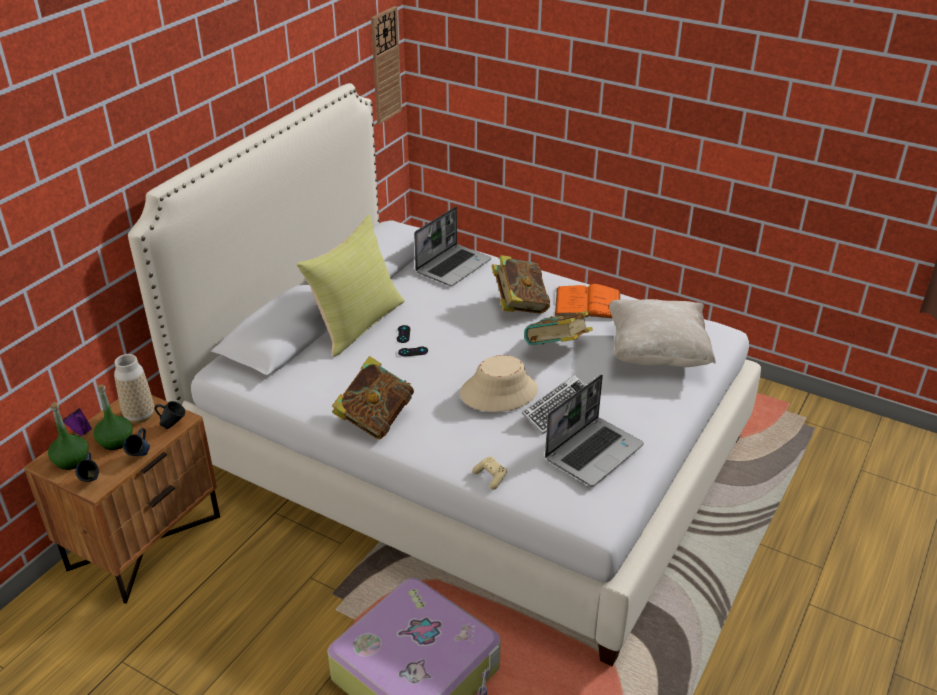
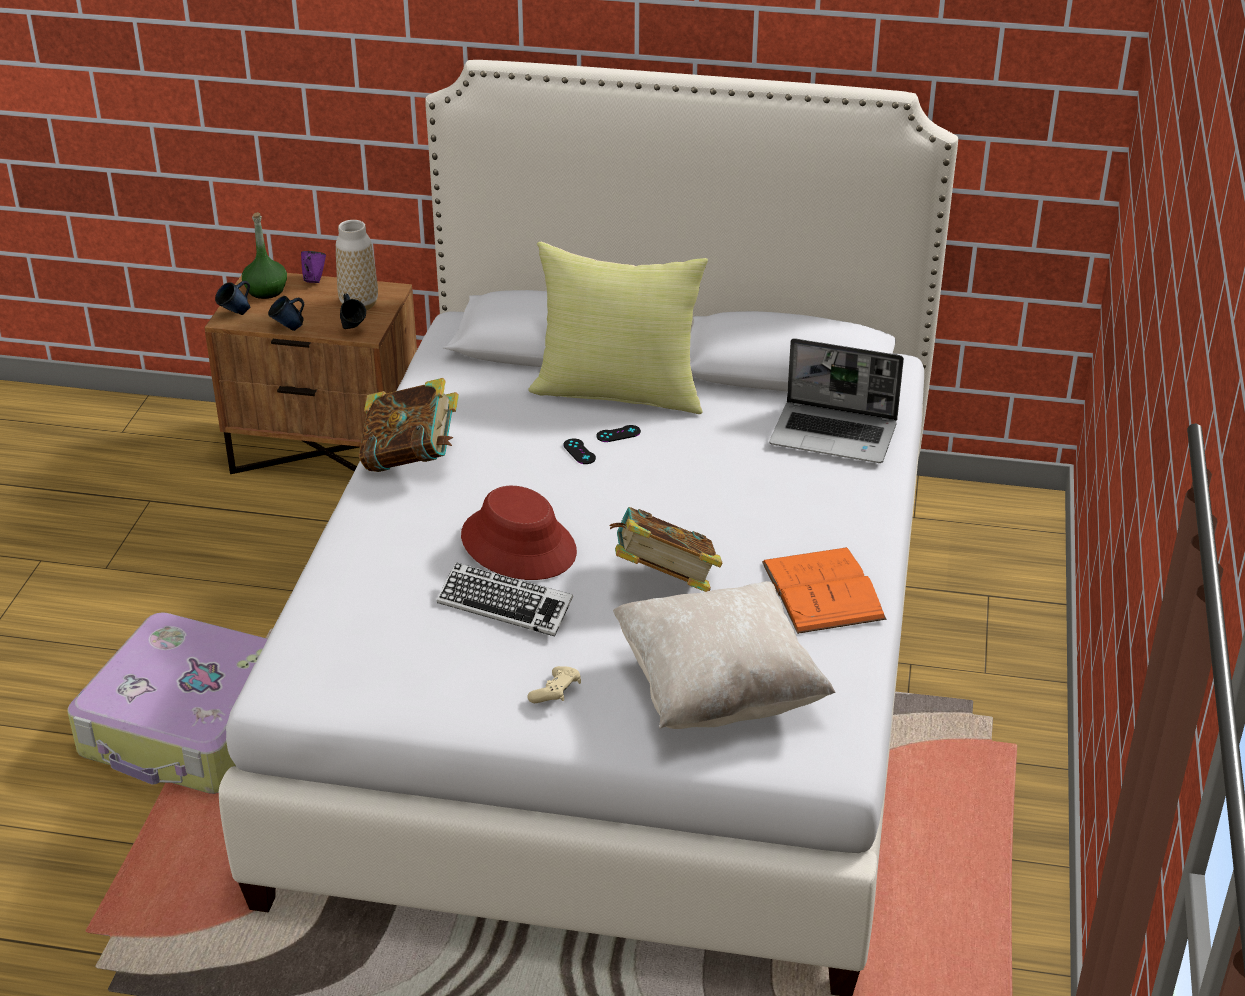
camera: 70 degrees right, 0 degrees up
green bottle [94,384,132,450] -> none
wall clock [371,6,402,124] -> none
beige hat [460,355,538,412] -> red hat [461,486,577,580]
beige game controller [472,456,507,490] -> beige game controller moved to [527,666,581,703]
book [492,255,550,314] -> none
laptop [545,374,644,486] -> none

